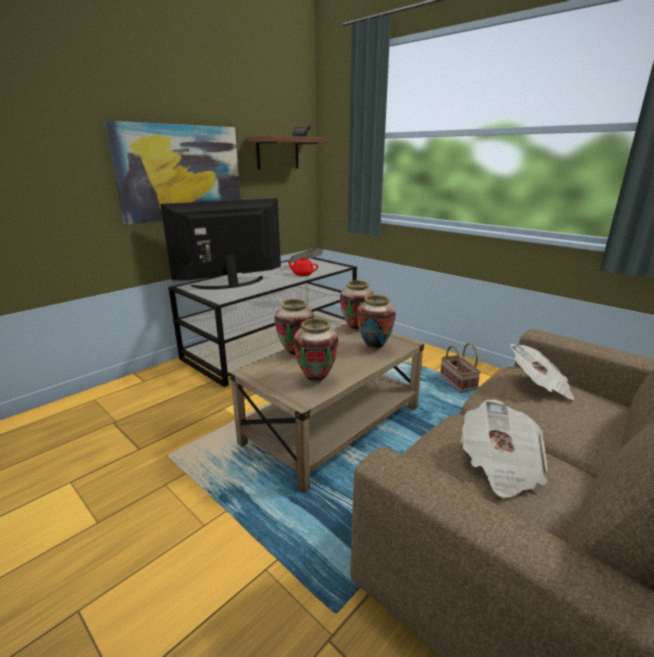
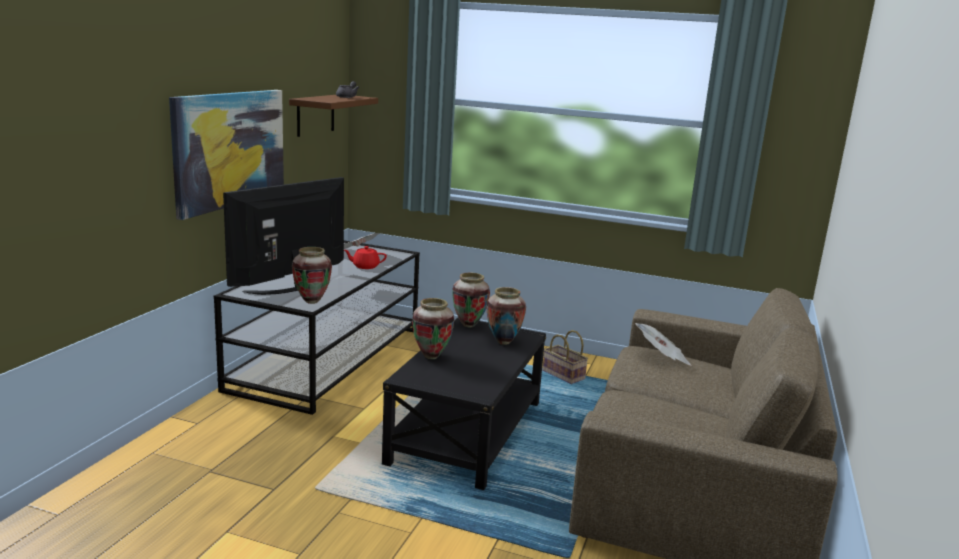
camera: 25 degrees left, 5 degrees down
beige coffee table [230,324,424,492] -> black coffee table [382,318,546,490]
vase [293,318,339,383] -> vase moved to [292,247,332,304]
newspaper [460,400,547,498] -> none

